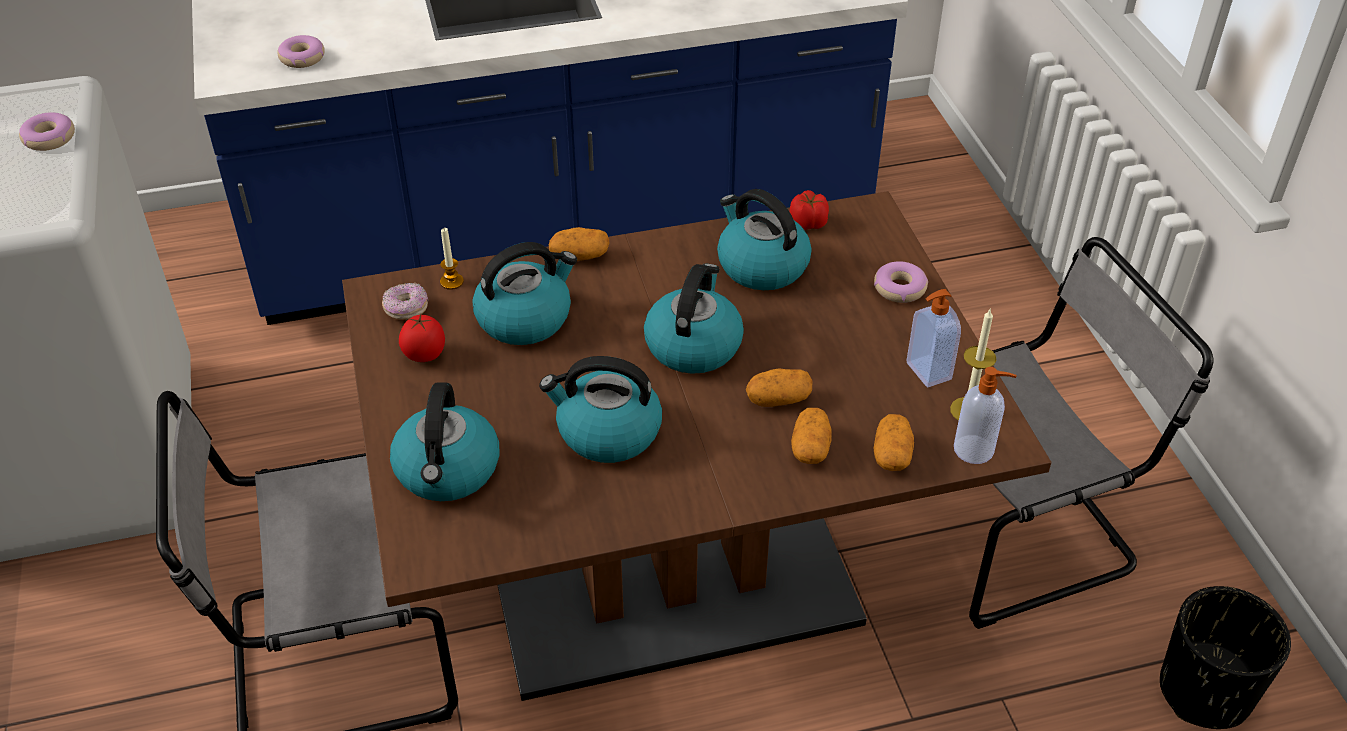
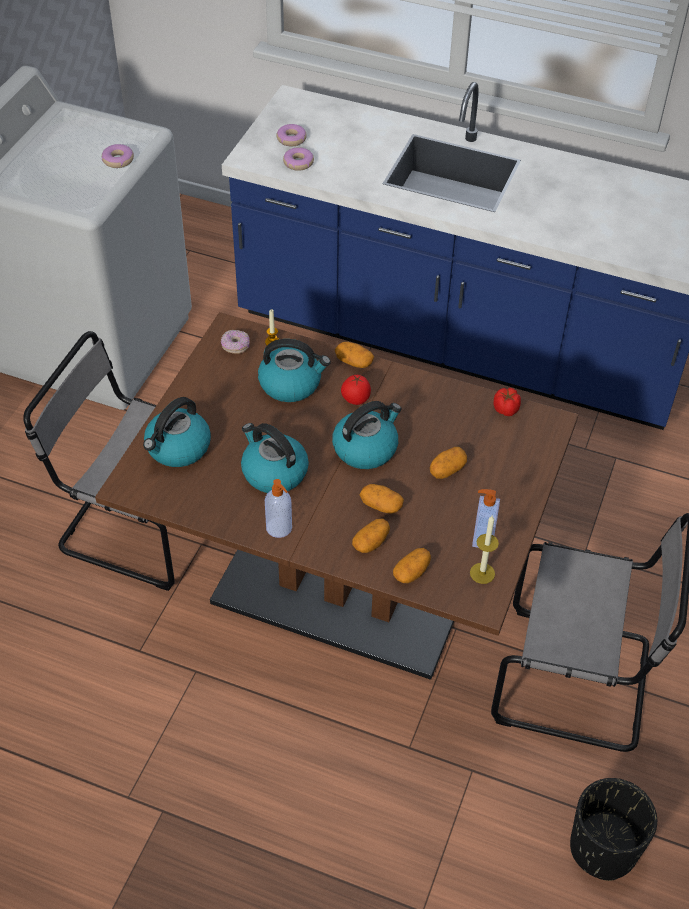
camera: 35 degrees right, 5 degrees up
tomato [399,314,445,362] -> tomato moved to [341,375,371,405]
kettle [717,189,812,290] -> none
donut [874,261,928,303] -> donut moved to [276,124,307,147]
soap dispenser [954,367,1017,464] -> soap dispenser moved to [265,479,292,538]
none -> potato [430,447,467,479]

